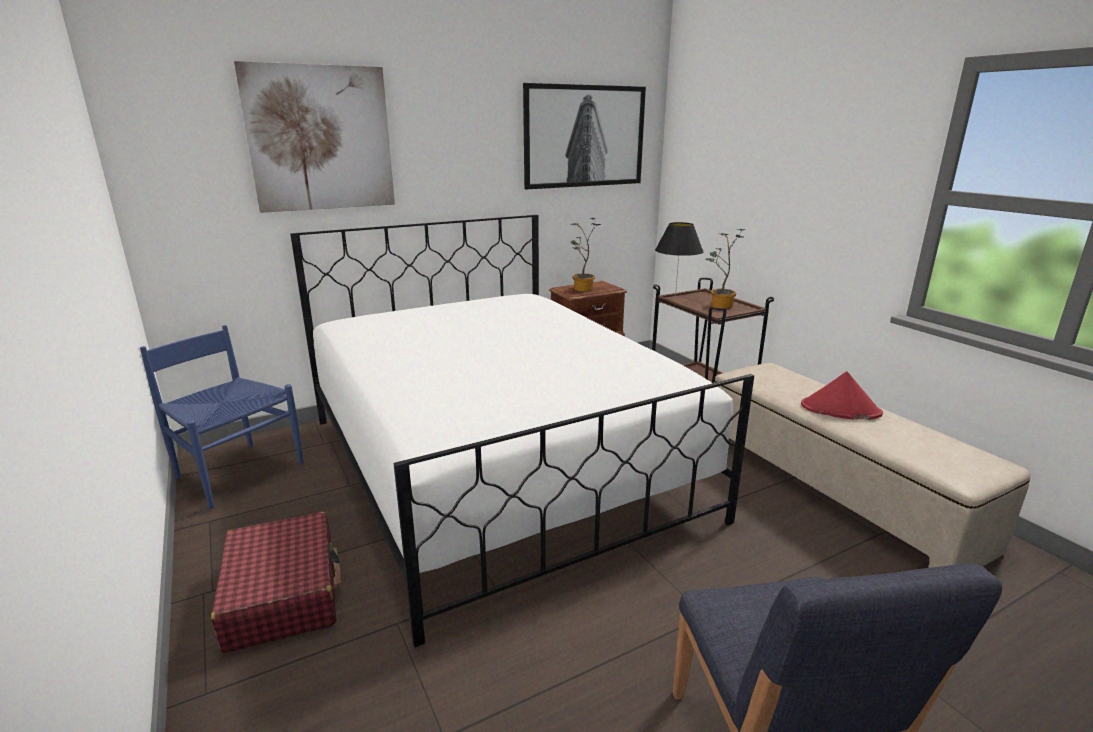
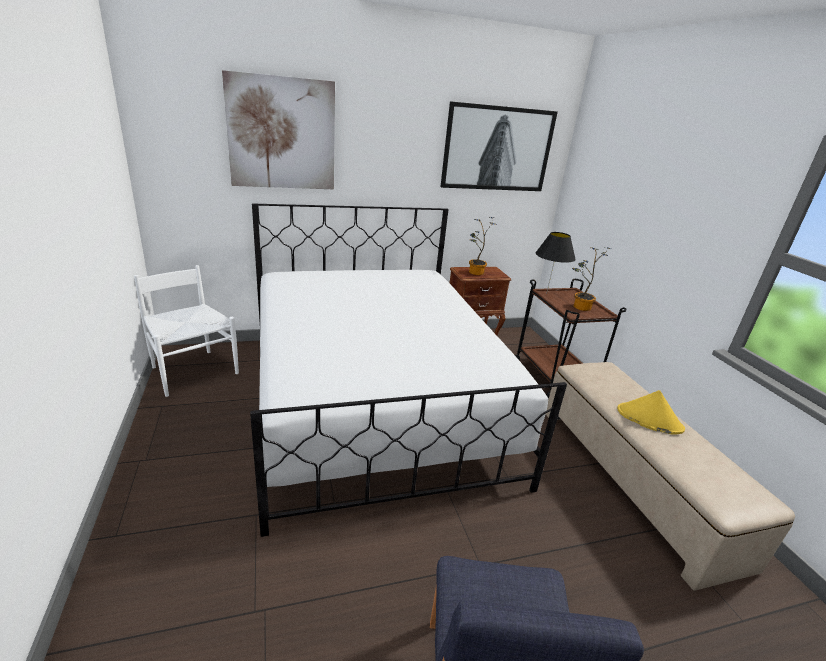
camera: 10 degrees right, 5 degrees up
blue chair [140,325,304,509] -> white chair [134,265,239,397]
red suitcase [211,512,341,653] -> none
red hat [801,371,883,420] -> yellow hat [617,390,685,434]

